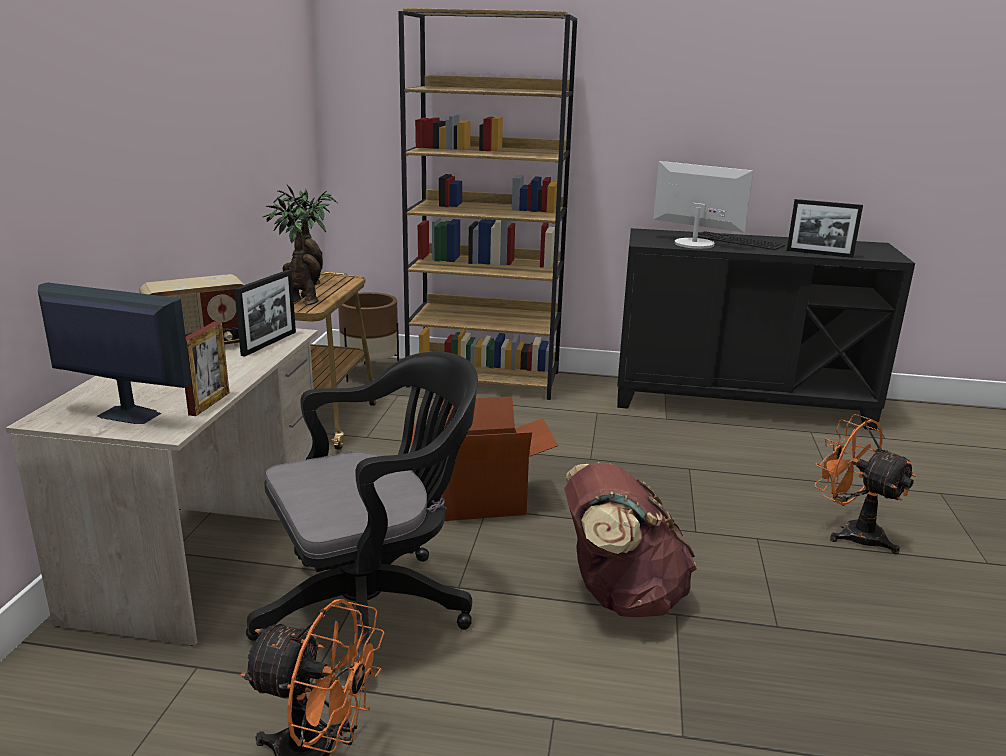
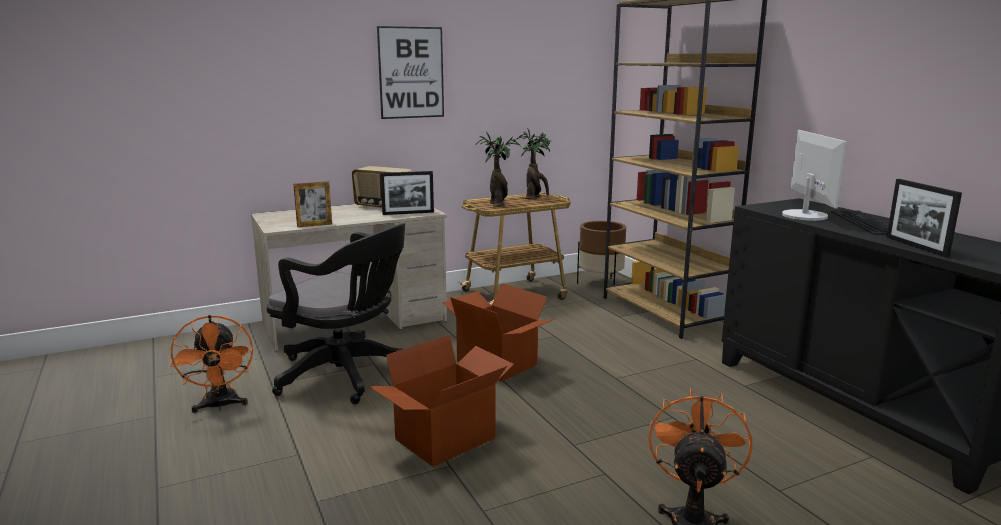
camera: 55 degrees right, 5 degrees down
monitor [38,282,191,424] -> none
brown backpack [564,462,697,618] -> cardboard box [368,334,514,467]
none -> picture [377,26,444,119]

